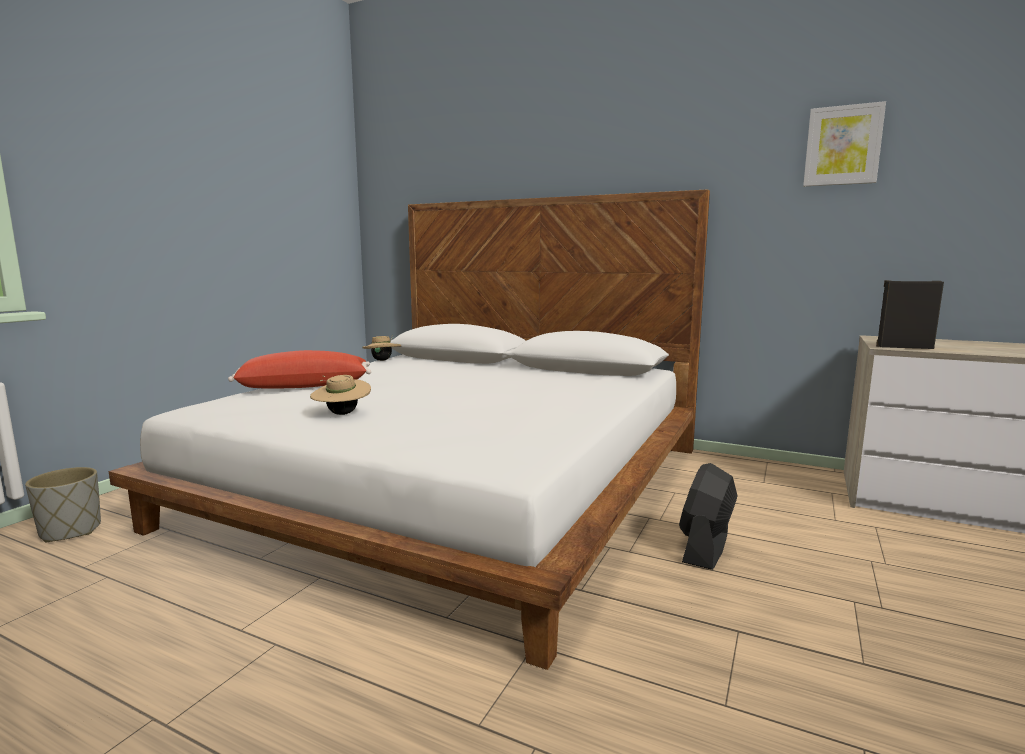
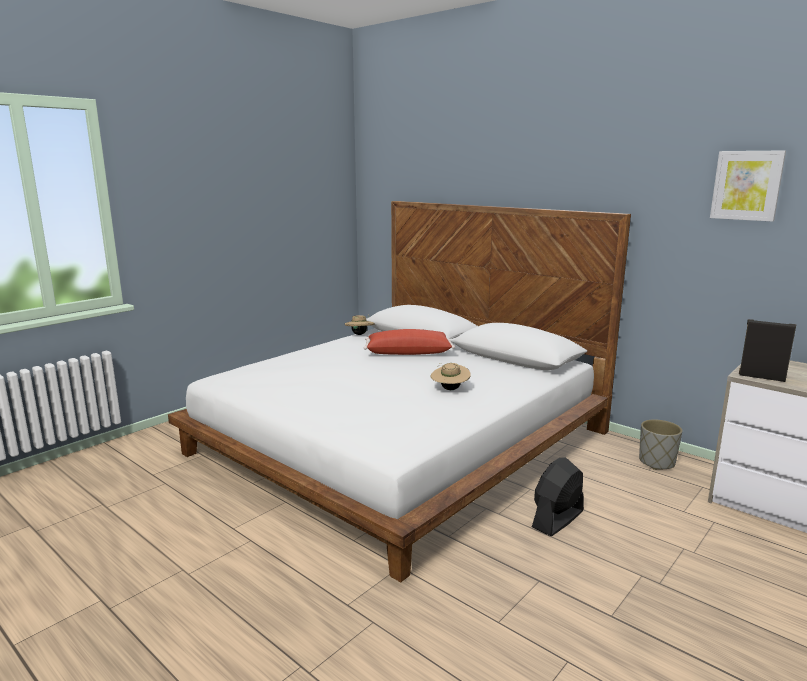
camera: 15 degrees right, 5 degrees up
grey planter [25,467,101,542] -> grey planter moved to [639,419,682,470]
red pillow [228,350,371,389] -> red pillow moved to [364,329,455,355]
beige hat [310,375,371,415] -> beige hat moved to [431,363,471,390]

